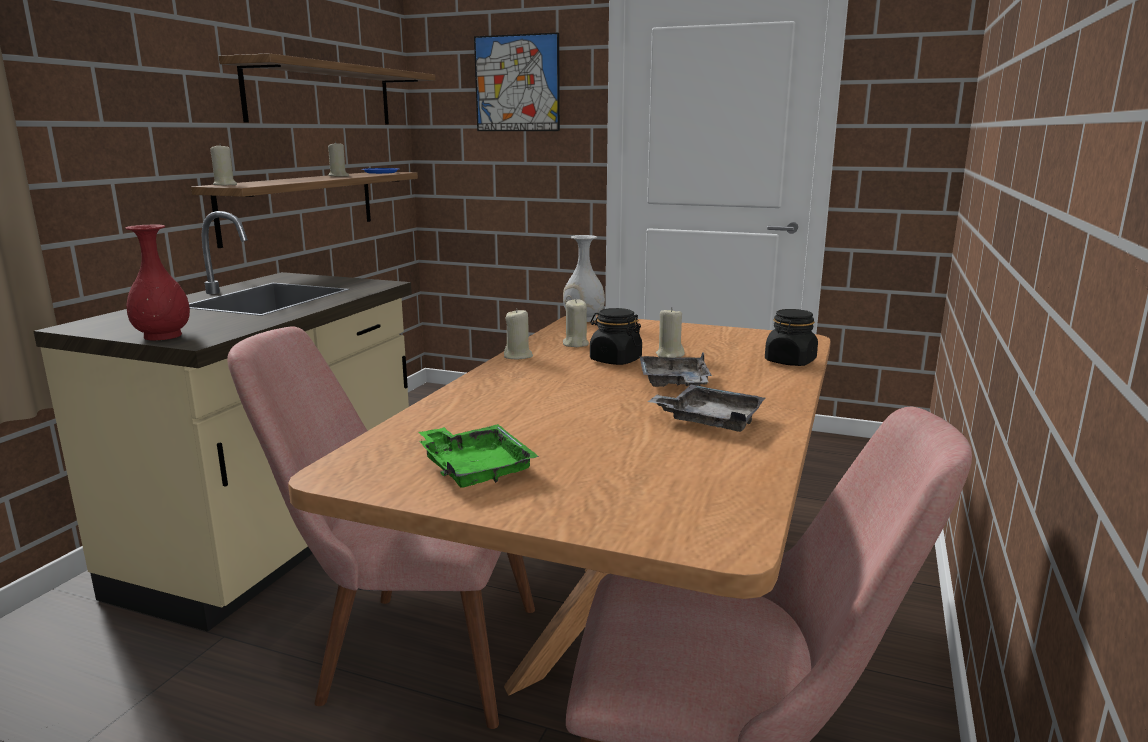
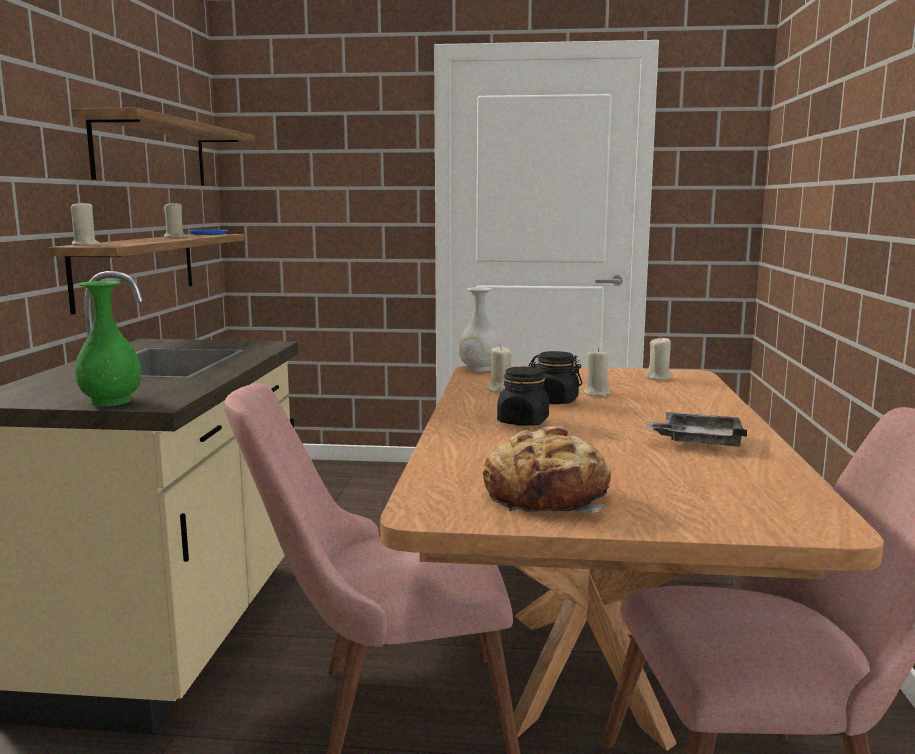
camera: 15 degrees left, 5 degrees down
red vase [125,225,190,341] -> green vase [75,281,142,406]
green tray [419,424,539,487] -> bread [483,426,611,513]
picture [474,32,560,131] -> none
beige candle [504,308,533,360] -> beige candle moved to [645,336,672,380]
grey tray [639,352,712,387] -> none
black jar [765,309,818,366] -> black jar moved to [497,367,549,426]

